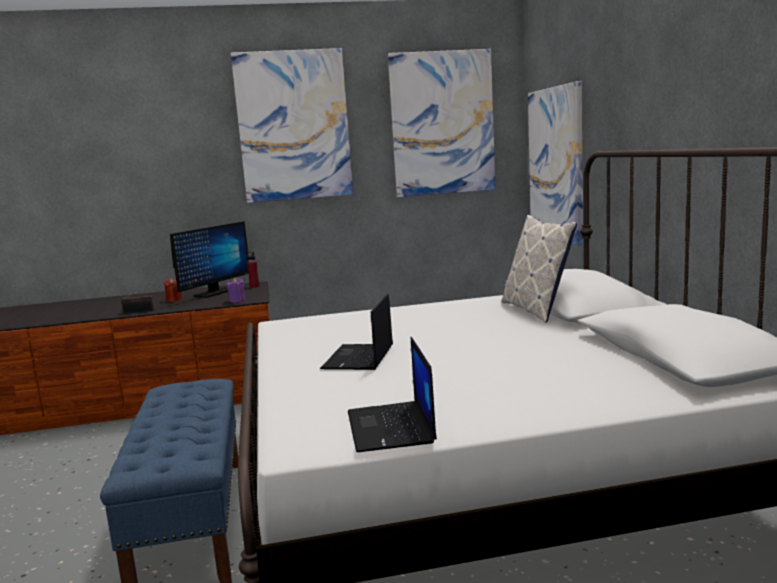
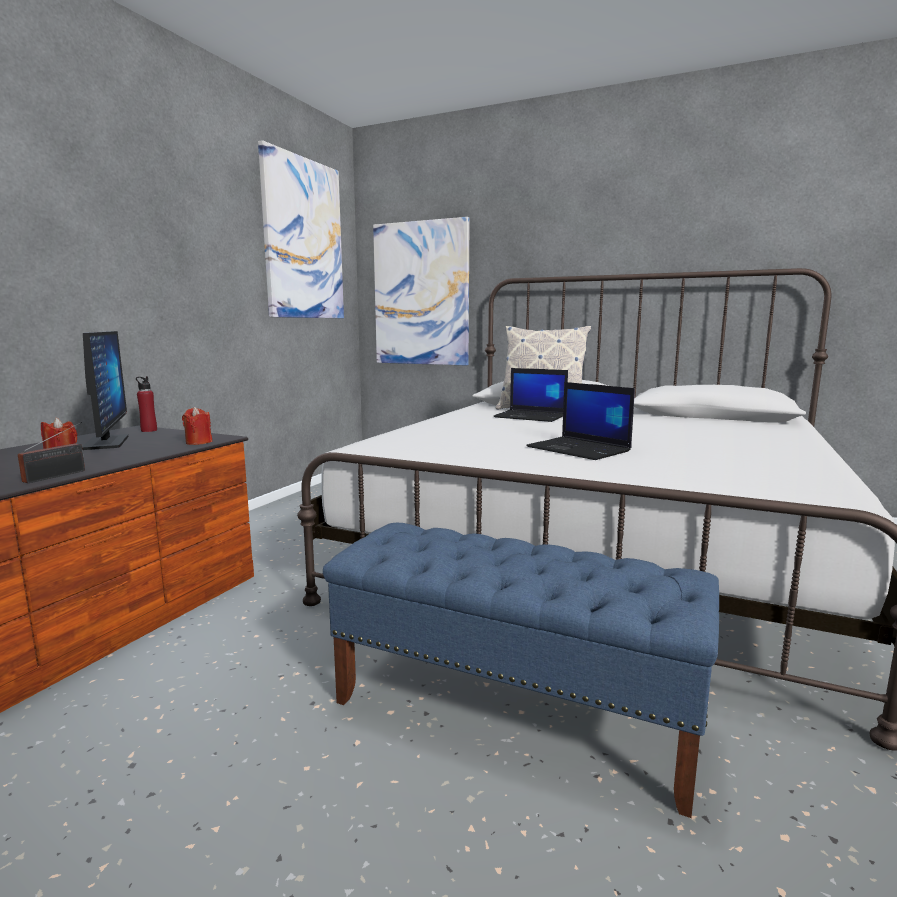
camera: 55 degrees left, 0 degrees up
purple candle [227,278,246,303] -> red candle [182,407,212,445]
picture [231,48,353,203] -> none
laptop [348,337,437,452] -> laptop moved to [493,368,568,422]

